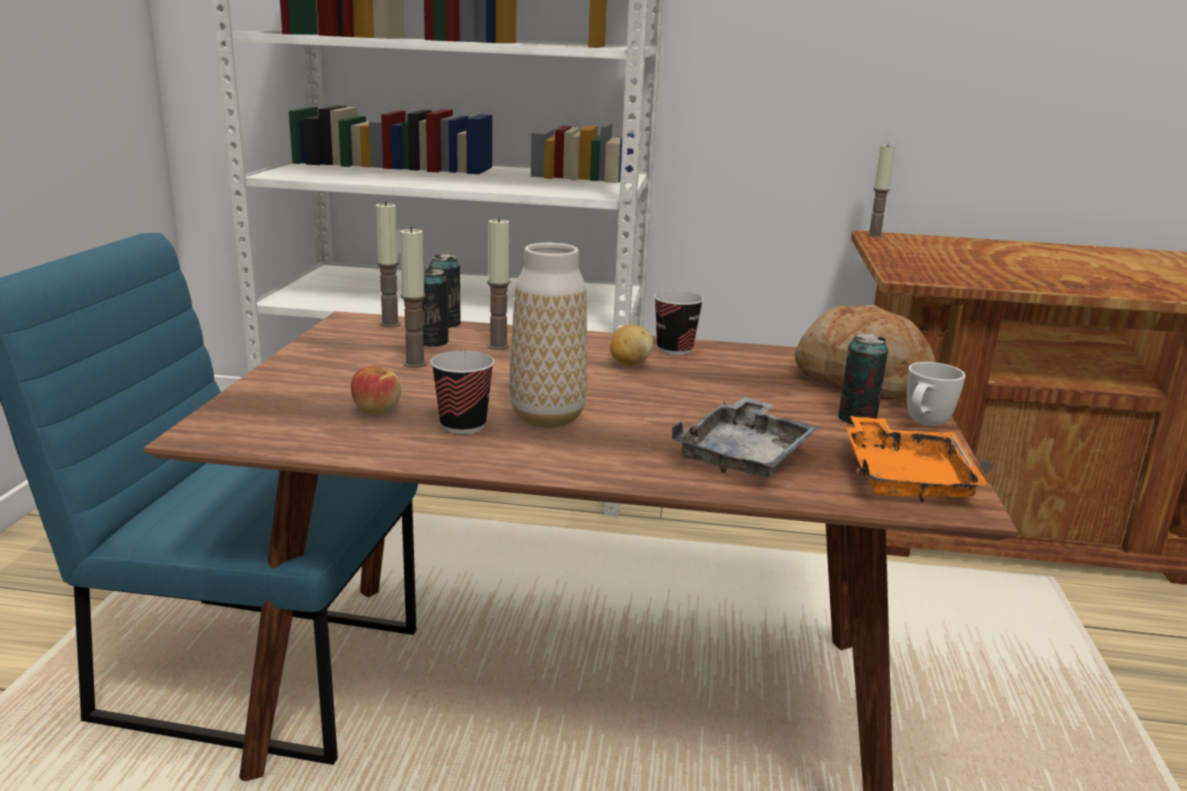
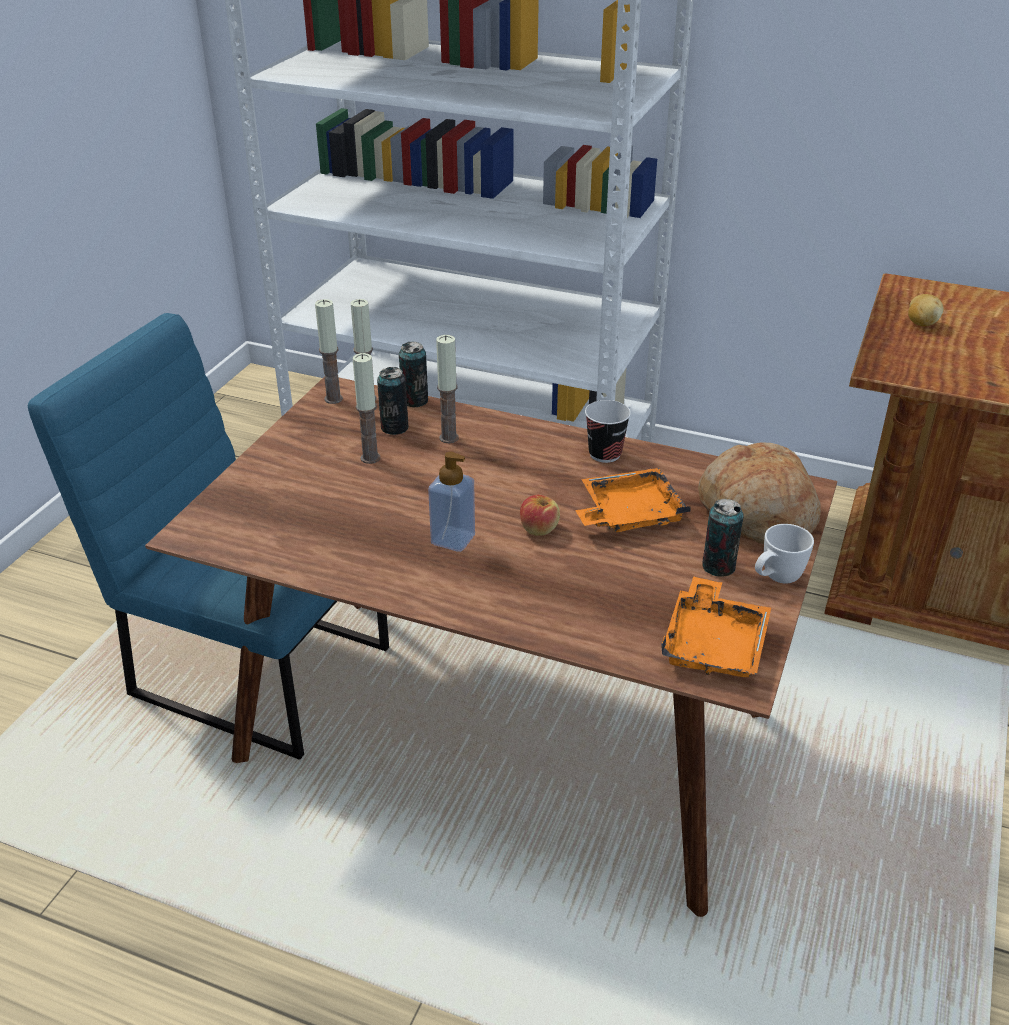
camera: 15 degrees right, 15 degrees up
apple [351,366,401,415] -> apple moved to [520,495,560,536]
cup [431,351,494,434] -> none
vase [509,243,588,428] -> soap dispenser [428,452,475,552]
potato [610,324,653,365] -> potato moved to [908,294,944,326]
grey tray [672,397,821,477] -> none
candle [867,144,895,237] -> candle moved to [315,299,343,404]
none -> orange tray [576,468,691,532]

